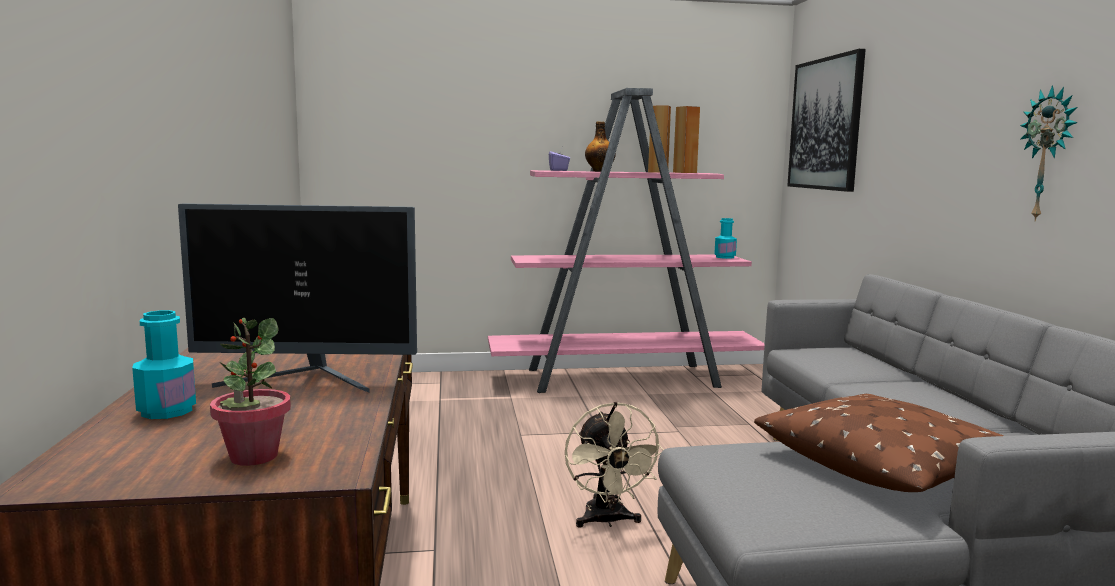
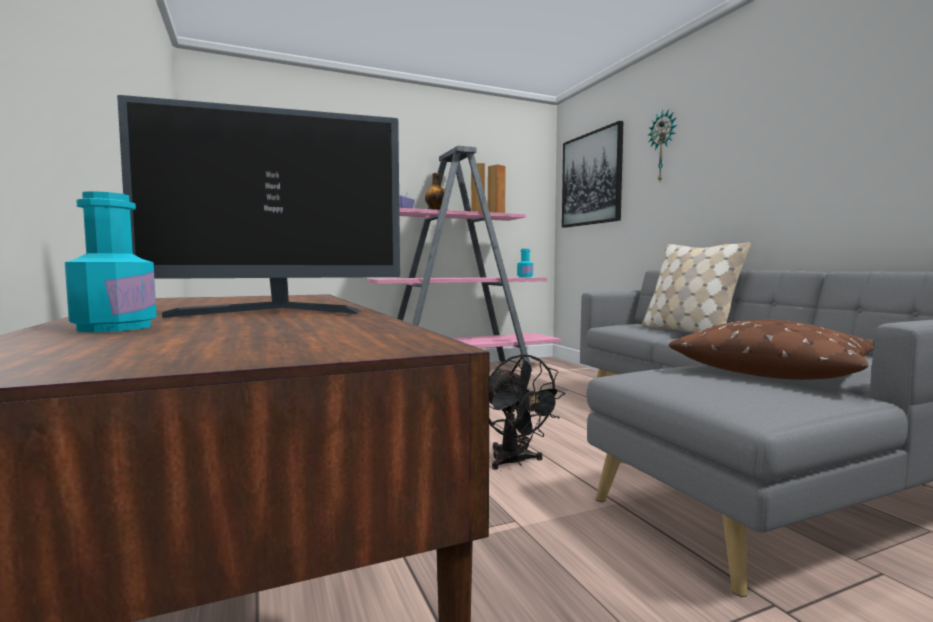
camera: 15 degrees left, 5 degrees down
potted plant [210,318,291,466] -> none
beige fan [565,402,663,528] -> black fan [489,354,565,470]
wall clock [1020,85,1078,221] -> wall clock moved to [648,109,677,181]
none -> beige pillow [642,242,751,333]

